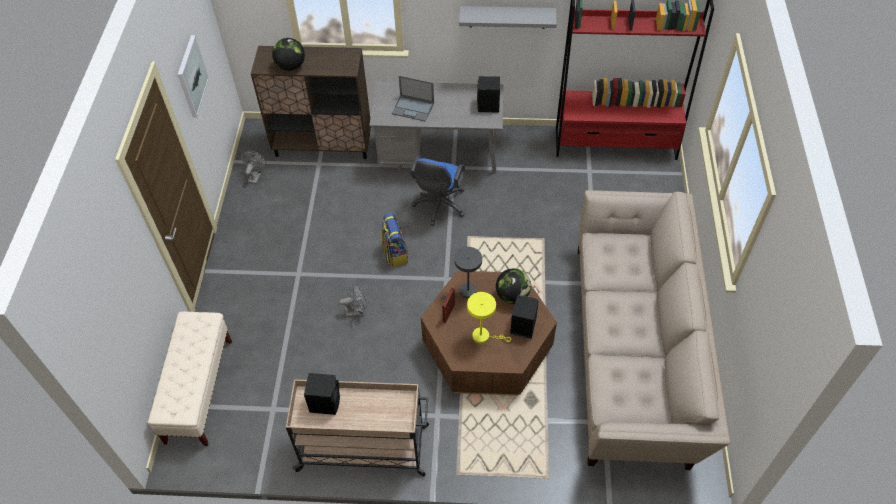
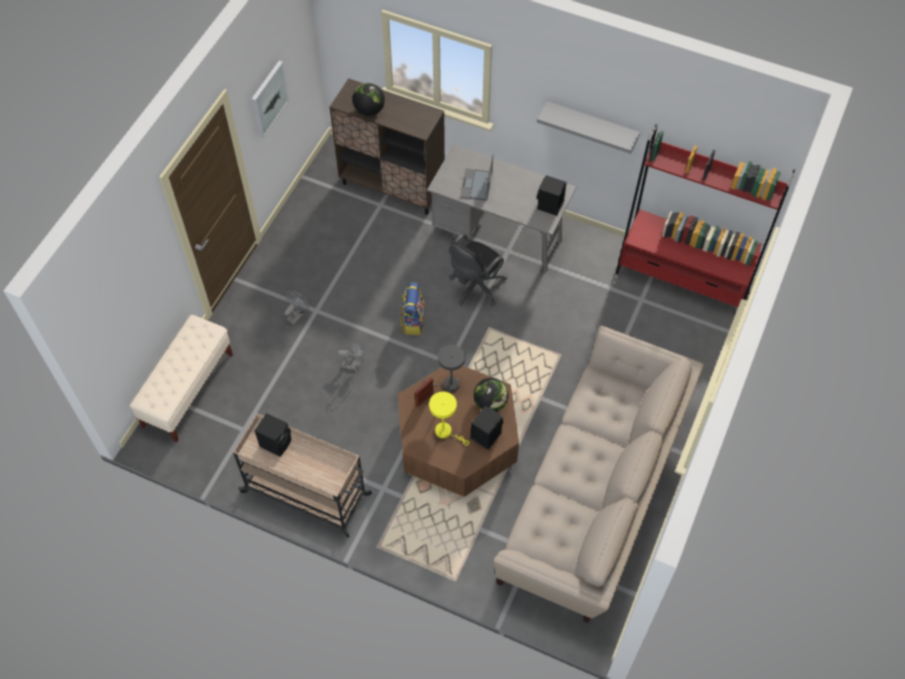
camera: 20 degrees right, 5 degrees up
grey fan [240,151,266,184] -> grey fan moved to [284,291,309,325]
laptop [392,76,434,122] -> laptop turned 60 degrees clockwise [460,154,493,201]
blue office chair [411,156,465,226] -> black office chair [449,234,507,306]

